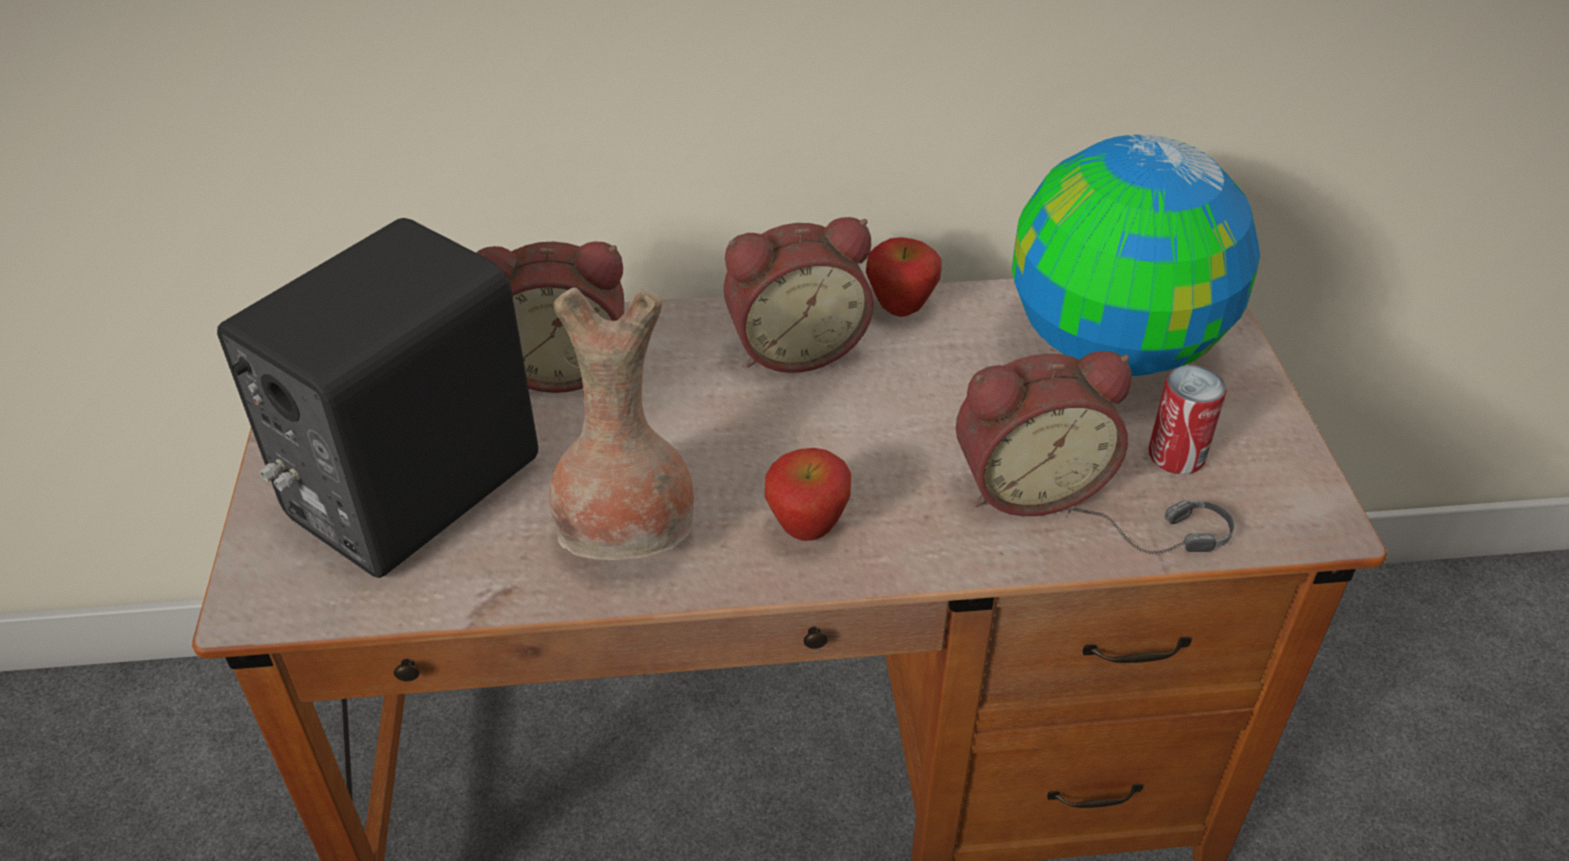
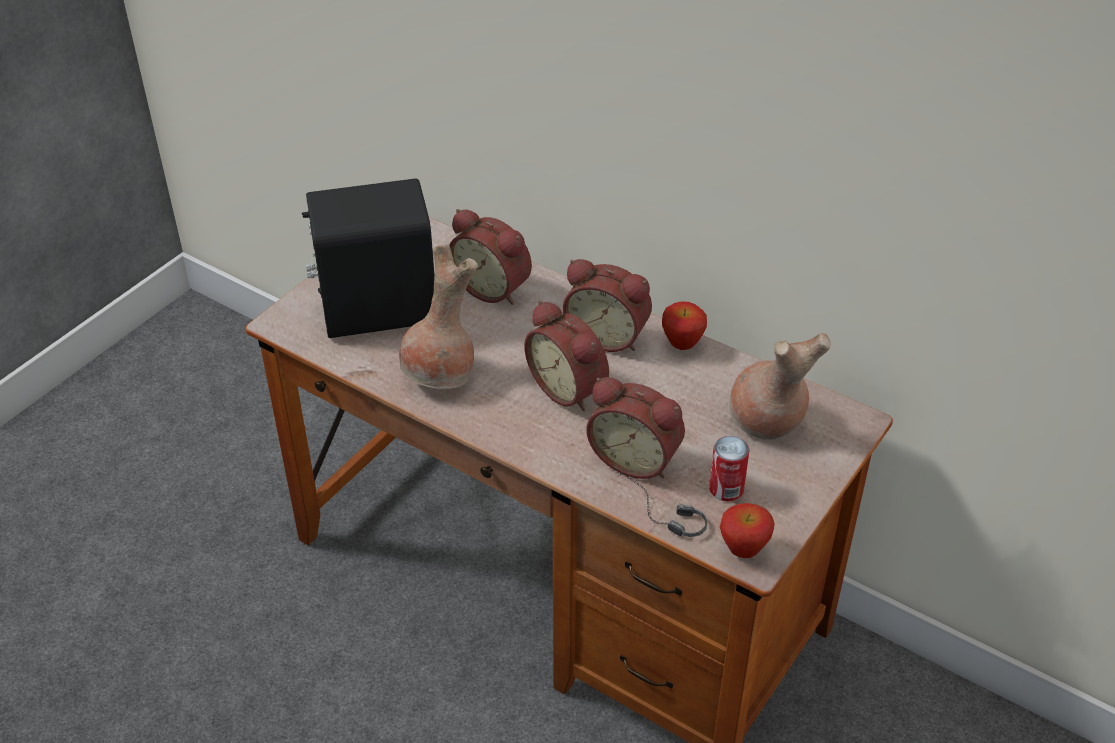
camera: 40 degrees right, 0 degrees up
apple [765,448,851,541] -> apple moved to [720,503,775,558]
globe [1012,135,1260,376] -> brown vase [729,333,831,440]
none -> alarm clock [524,300,609,411]

